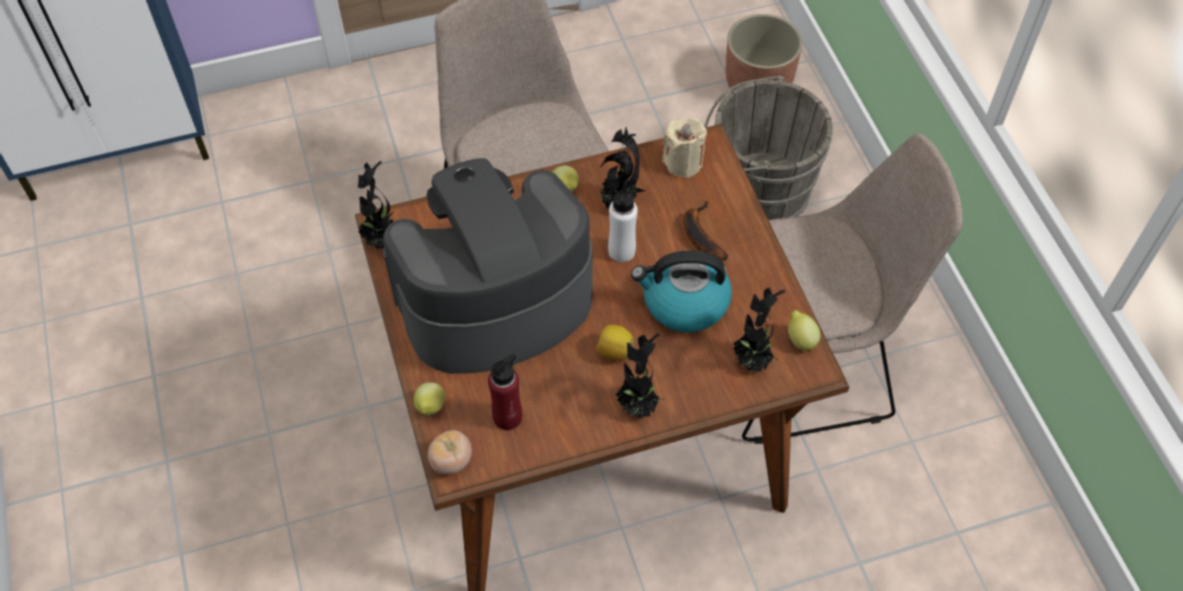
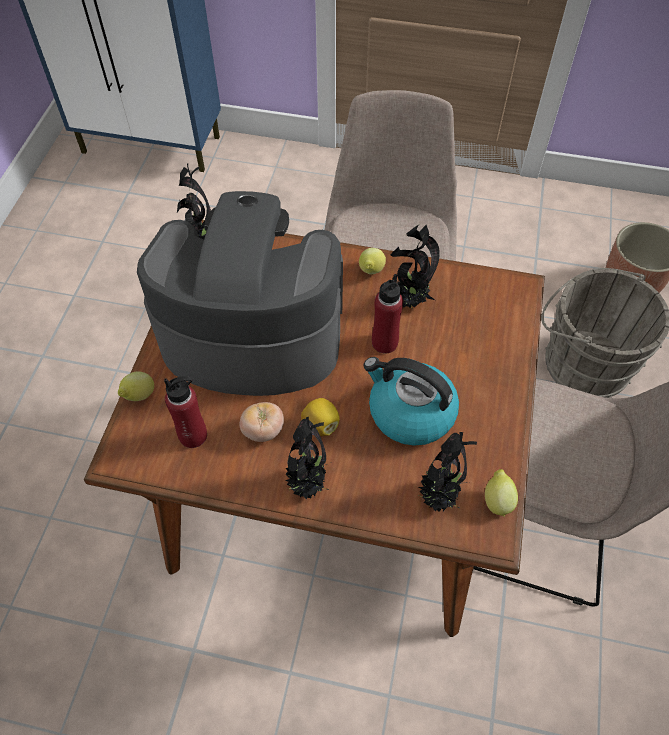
camera: 30 degrees right, 0 degrees up
tomato [428,430,472,474] -> tomato moved to [239,402,284,442]
white bottle [608,183,637,263] -> red bottle [372,274,403,354]
beige candle [662,118,707,178] -> none
banana [684,201,728,261] -> none

